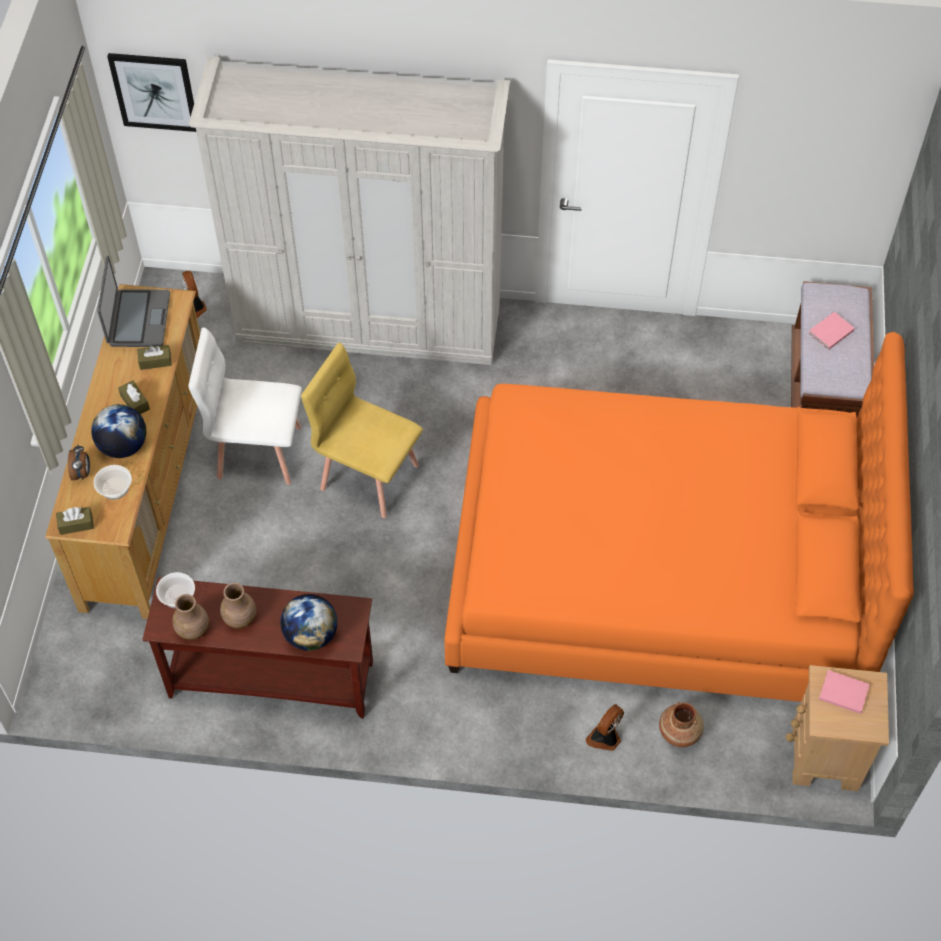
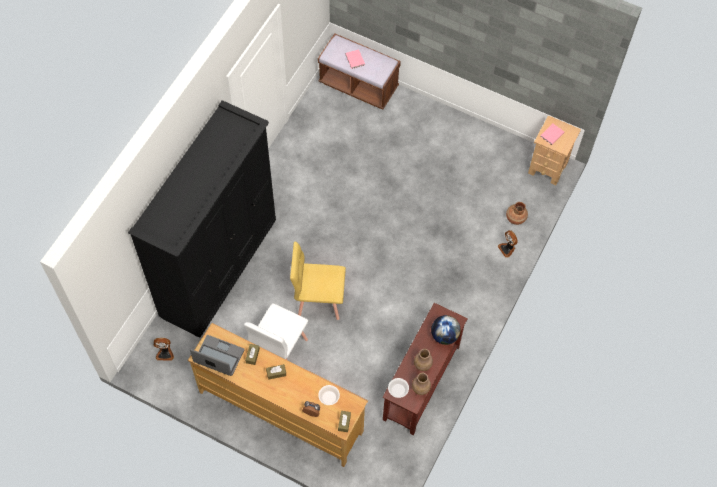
camera: 70 degrees left, 5 degrees up
globe [91,404,146,458] -> none
picture [107,53,196,132] -> none
white wardrobe [189,56,510,365] -> black wardrobe [128,100,276,338]
yellow chair [301,343,423,518] -> yellow chair turned 45 degrees clockwise [290,242,346,320]
orange bed [444,332,914,702] -> none

